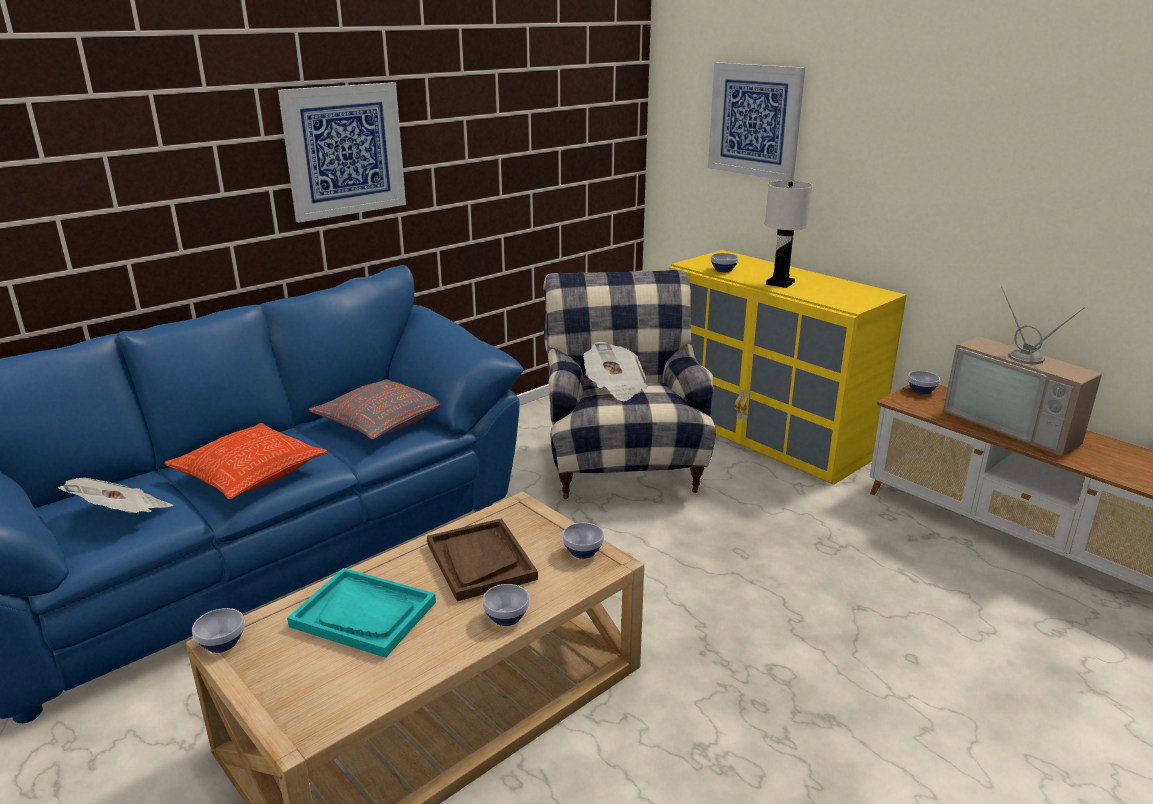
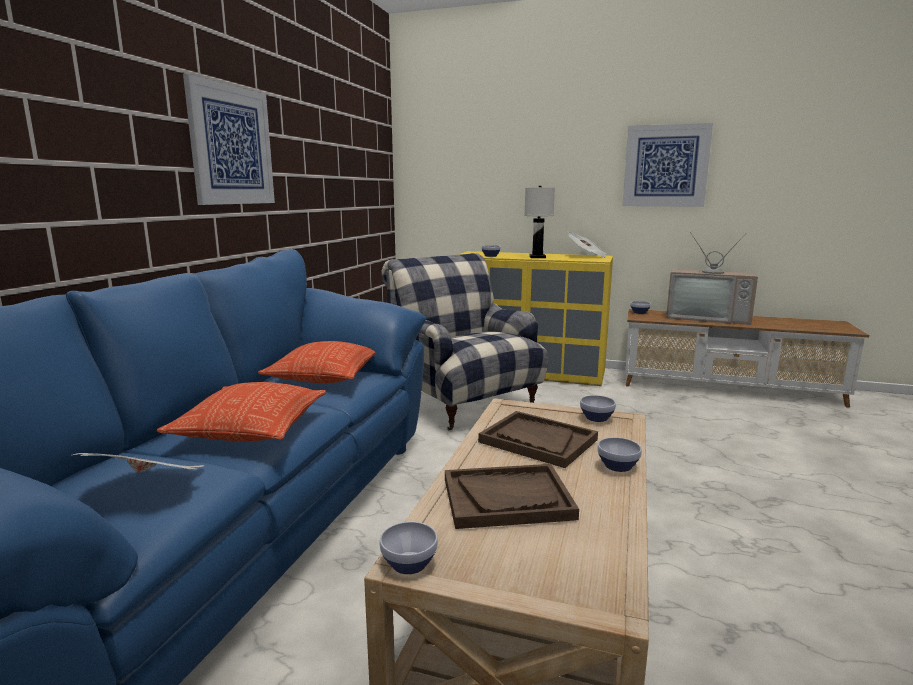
camera: 30 degrees left, 10 degrees down
turquoise tray [287,568,436,658] -> brown tray [445,464,579,529]
grey pillow [309,379,440,440] -> orange pillow [258,341,375,383]
newspaper [583,342,648,401] -> newspaper moved to [567,231,606,258]
picture [708,62,805,181] -> picture moved to [622,123,713,207]

